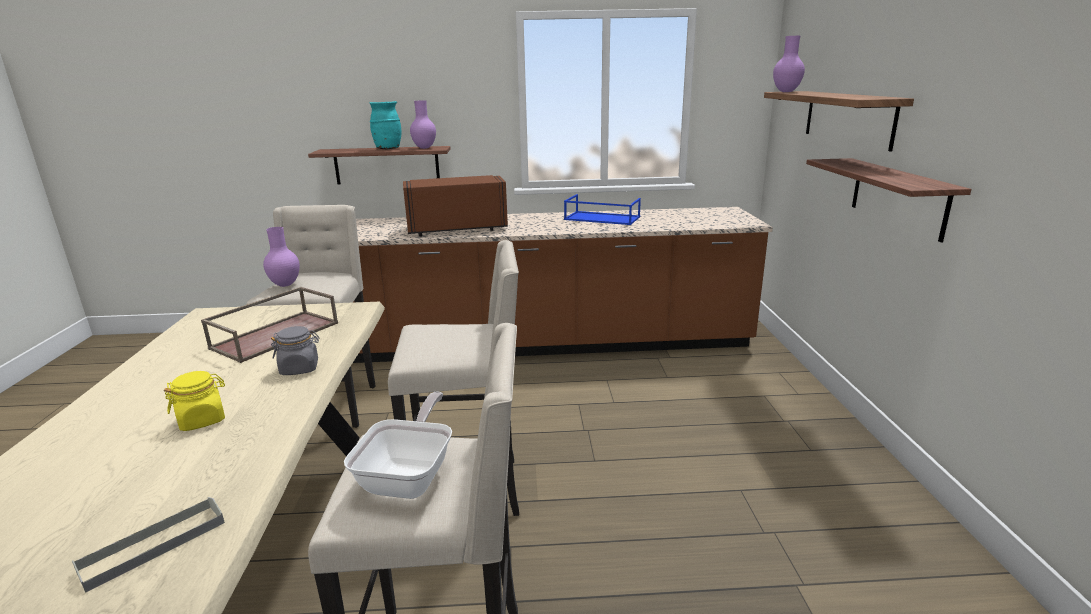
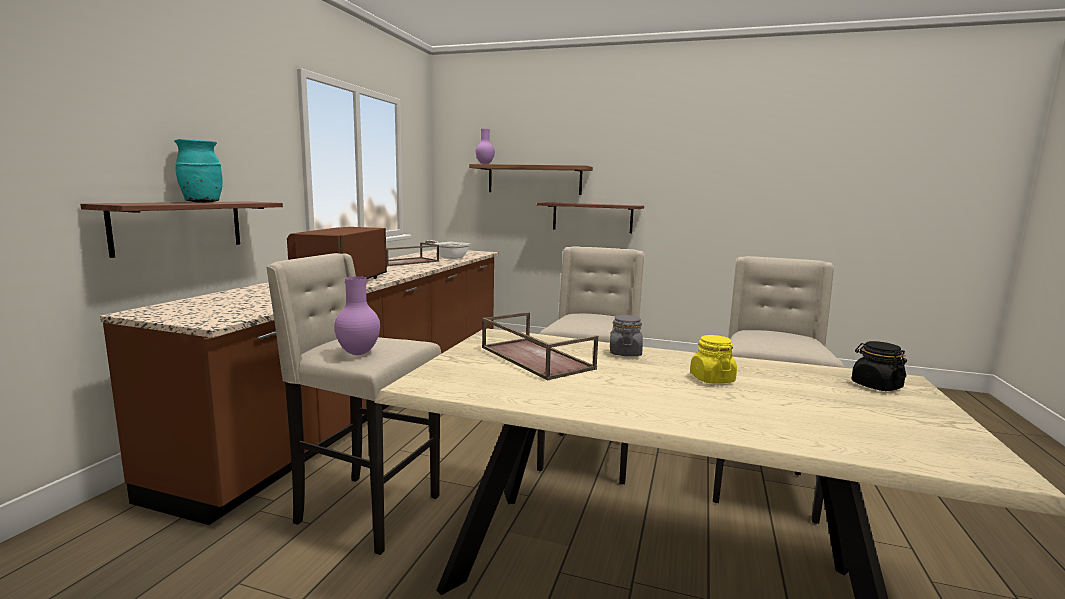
camera: 70 degrees left, 10 degrees down
grey tray [72,497,225,593] -> black jar [851,341,907,391]
frying pan [344,392,452,499] -> frying pan moved to [425,240,470,259]
purple vase [410,100,436,149] -> none
blue tray [564,194,641,225] -> brown tray [386,242,439,266]

